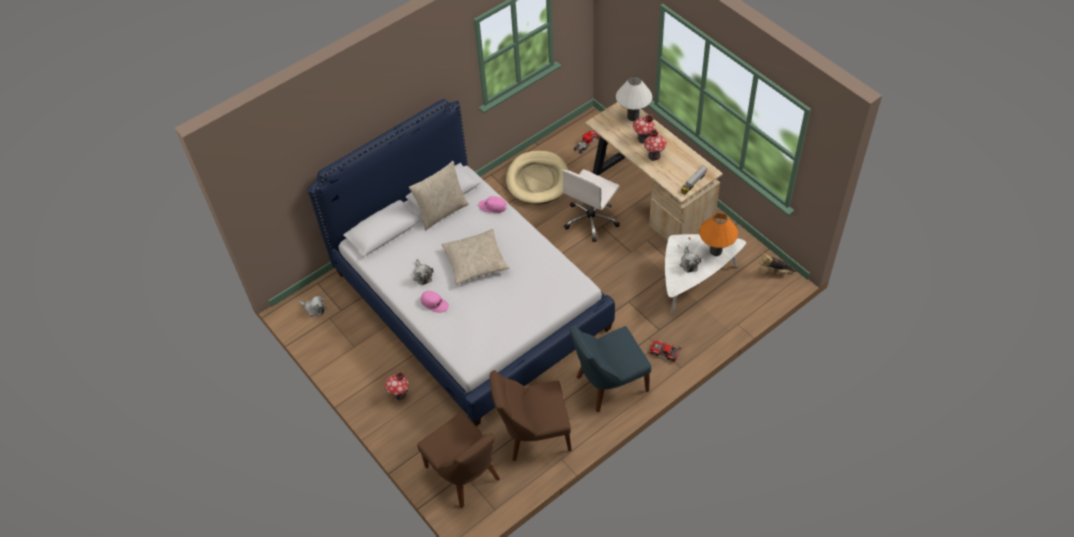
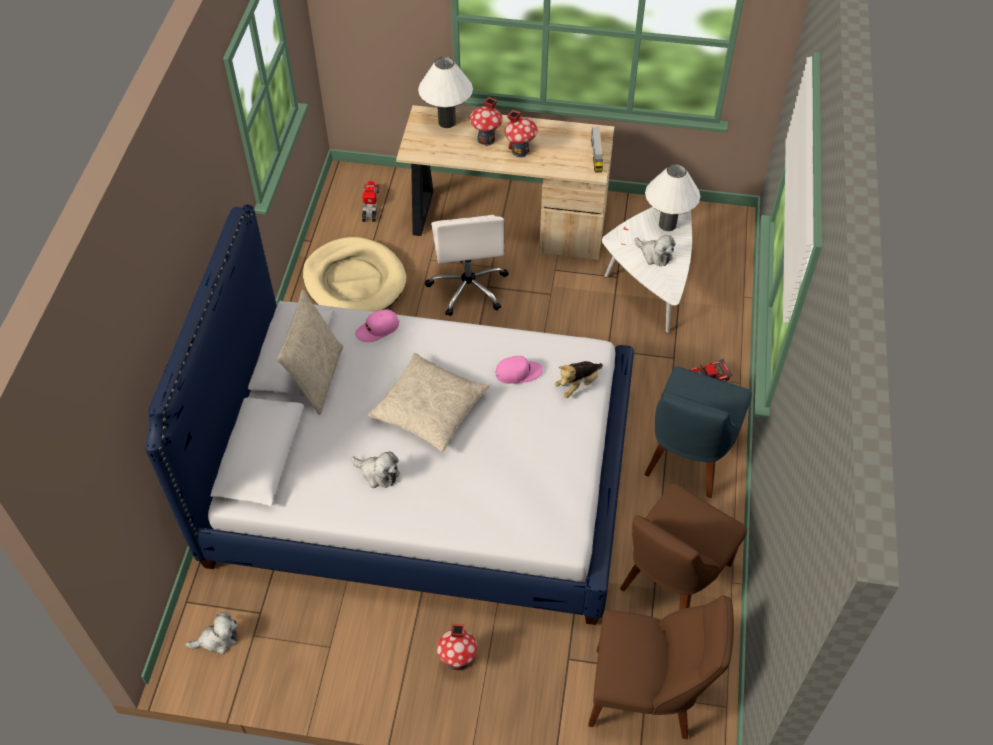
camera: 45 degrees left, 0 degrees up
pink cap [421,291,449,313] -> pink cap moved to [495,356,543,384]
orange table lamp [699,213,738,256] -> white table lamp [645,164,700,231]
plush toy [760,253,797,275] -> plush toy moved to [555,361,603,398]

